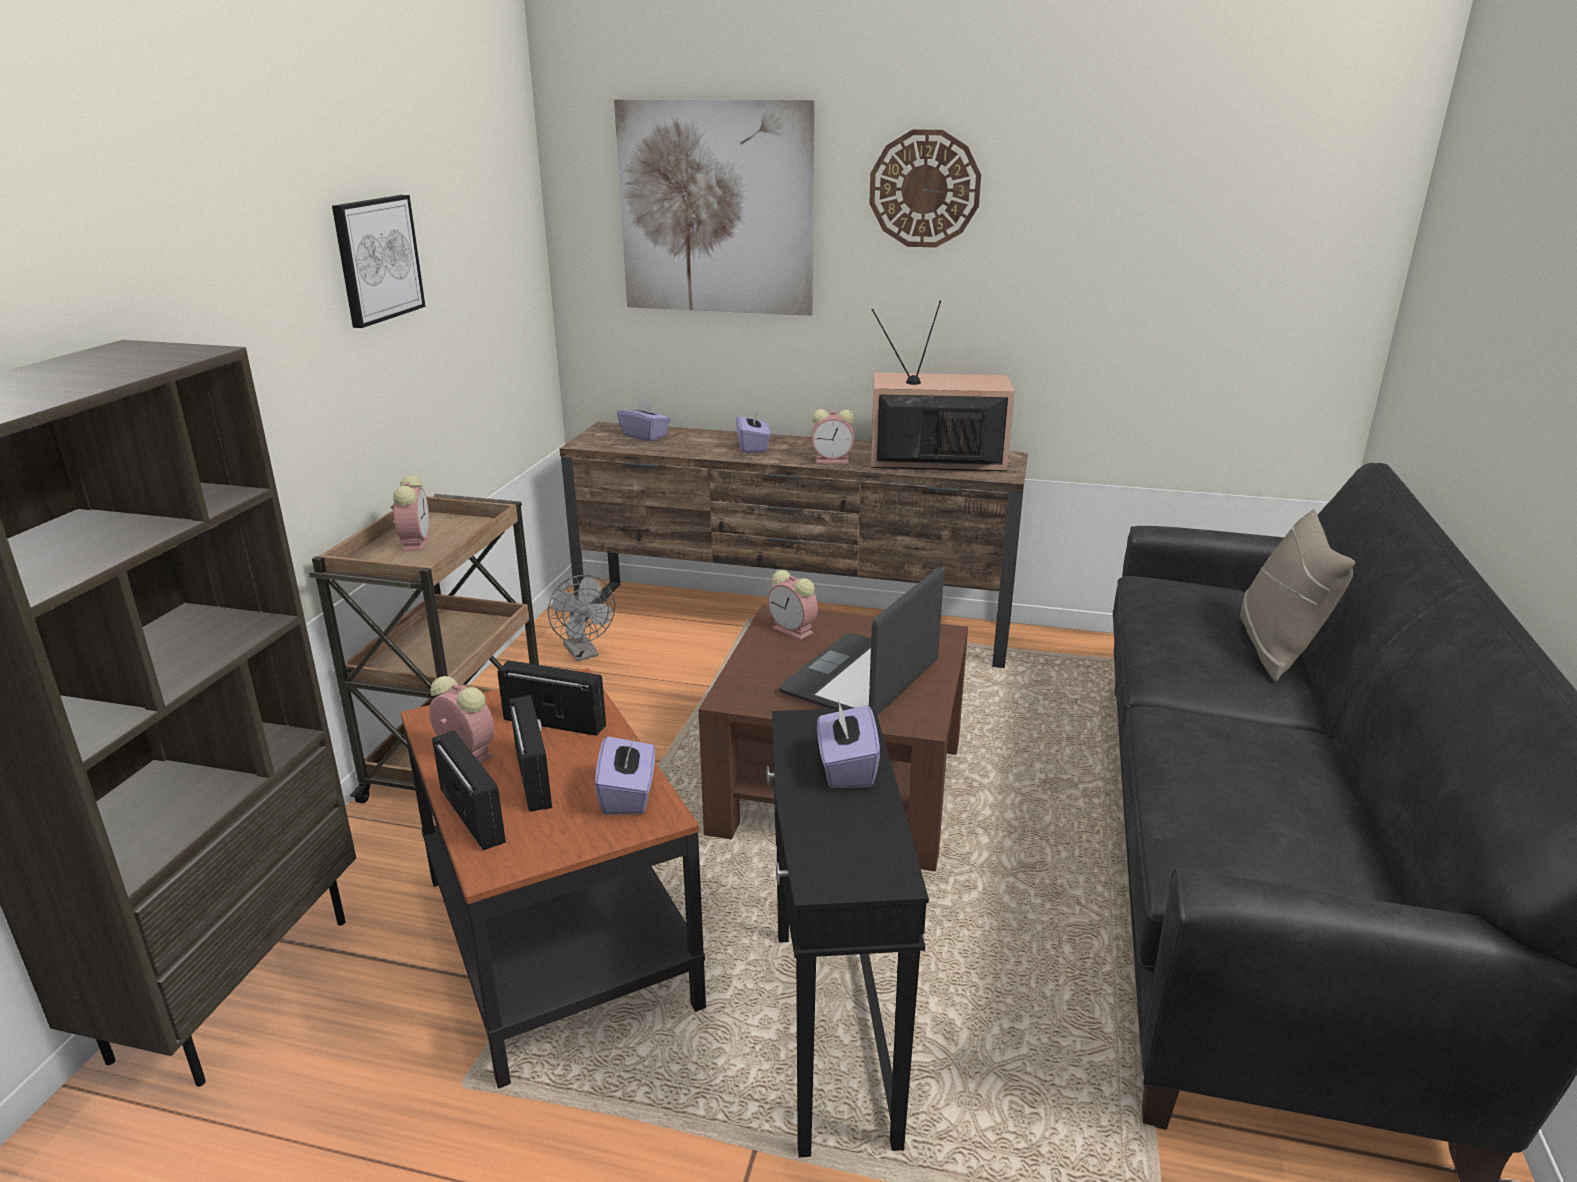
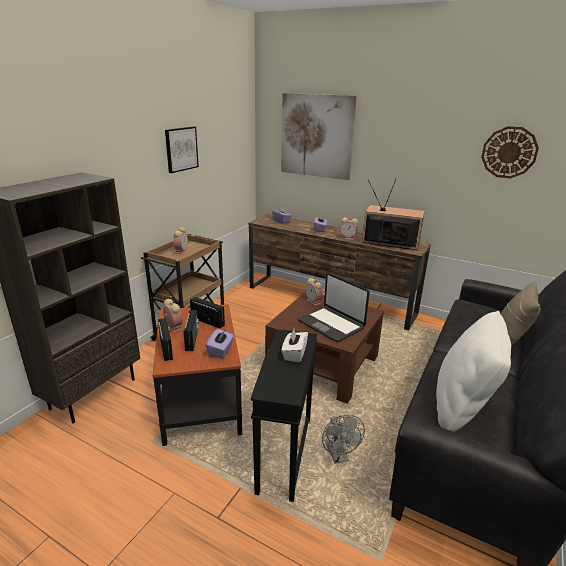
camera: 15 degrees right, 0 degrees up
grey fan [548,575,615,661] -> grey fan moved to [322,415,365,464]
laptop [779,568,944,716] -> laptop turned 90 degrees counterclockwise [298,273,370,342]
purple tissue box [817,702,880,788] -> white tissue box [282,329,308,363]
wall clock [869,130,981,248] -> wall clock moved to [481,126,539,179]
none -> white pillow [436,311,511,432]

